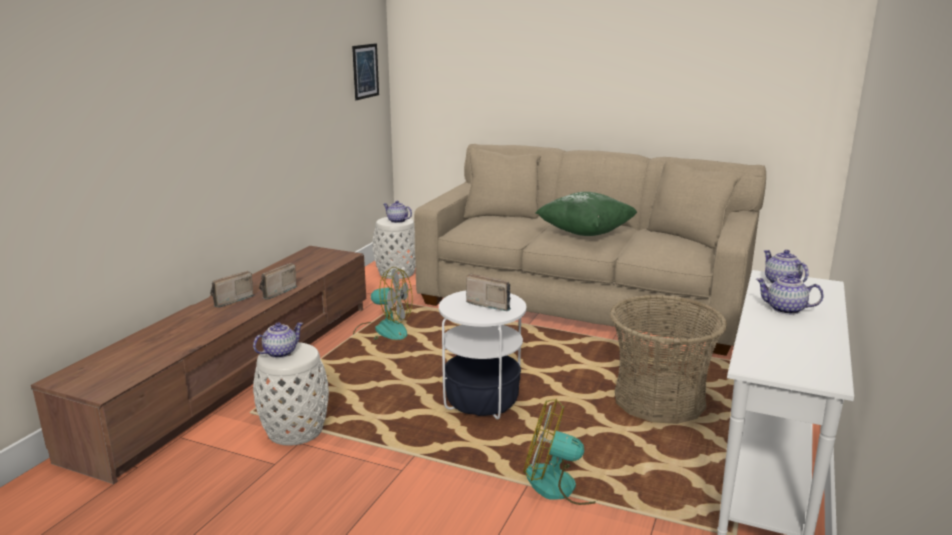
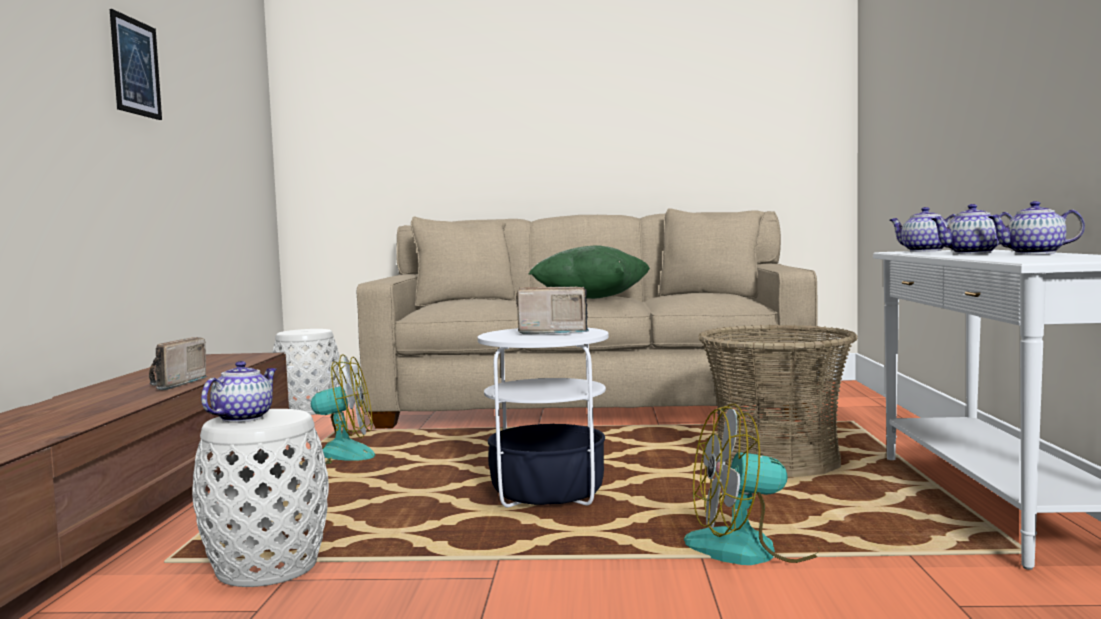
camera: 20 degrees left, 15 degrees down
radio [210,271,255,308] -> none
picture [352,43,379,100] -> picture moved to [110,9,162,120]
teapot [384,201,412,223] -> teapot moved to [988,201,1085,254]

